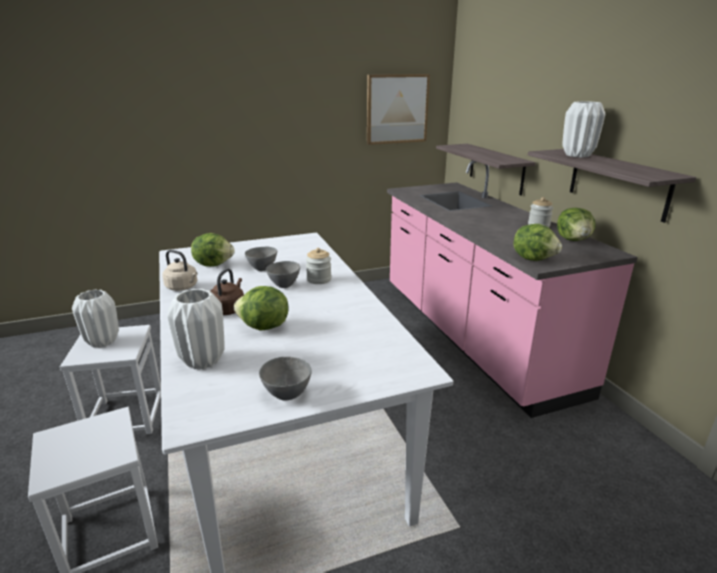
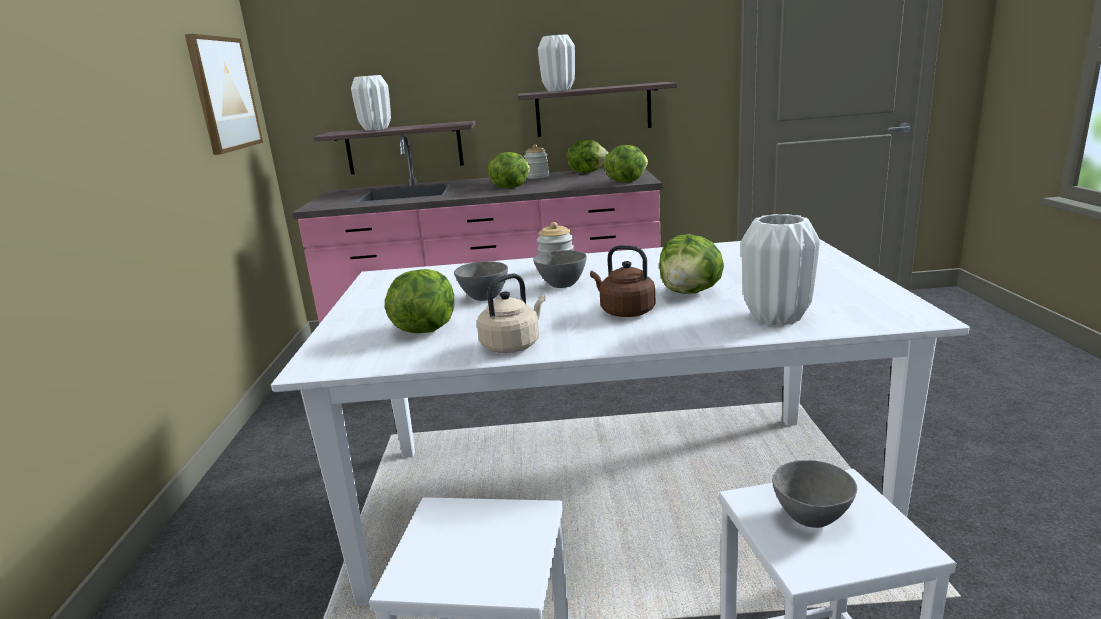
camera: 70 degrees left, 5 degrees down
white vase [72,289,119,348] -> white vase moved to [351,75,391,131]
grey bowl [259,357,312,400] -> grey bowl moved to [772,460,857,528]
none -> lettuce [488,152,530,189]

